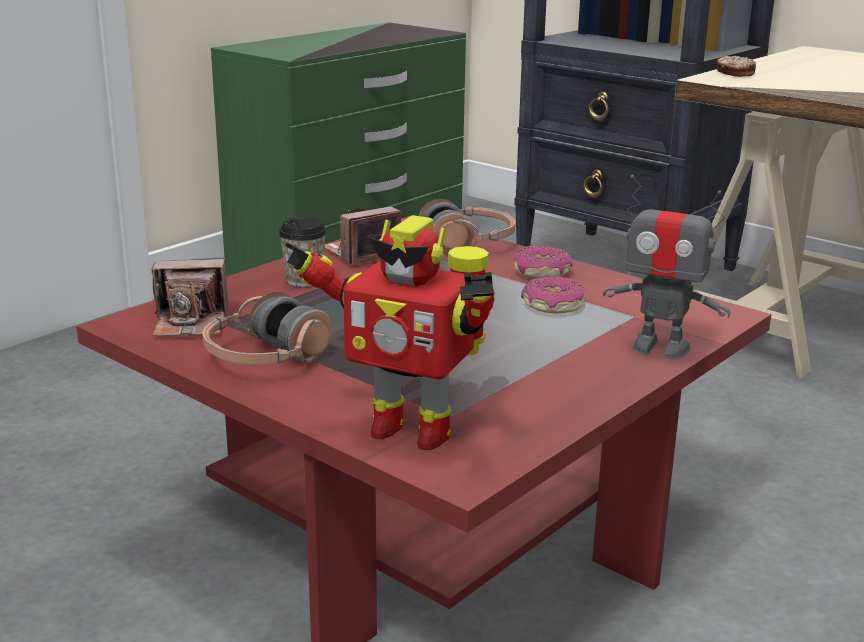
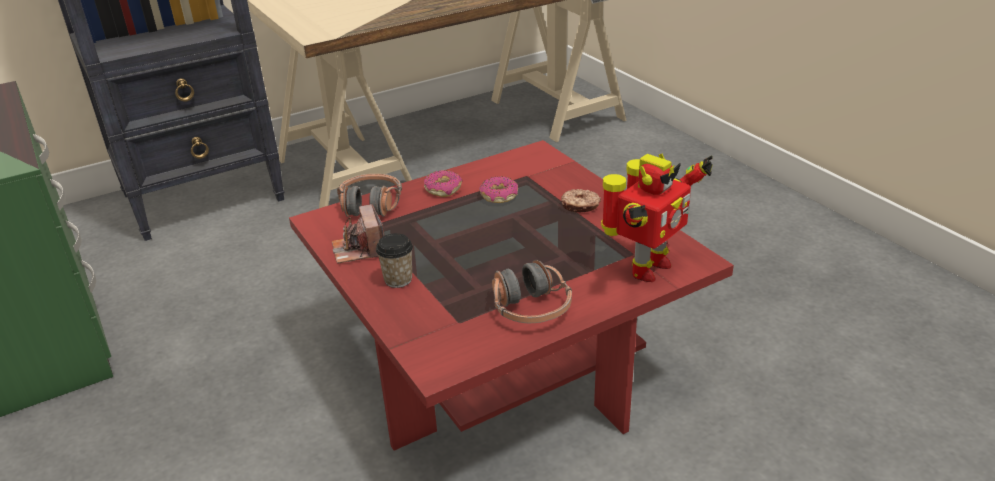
camera: 70 degrees left, 10 degrees up
camera [152,258,228,337] -> none
toy robot [603,175,731,359] -> none
donut [717,56,756,77] -> donut moved to [561,189,601,212]

